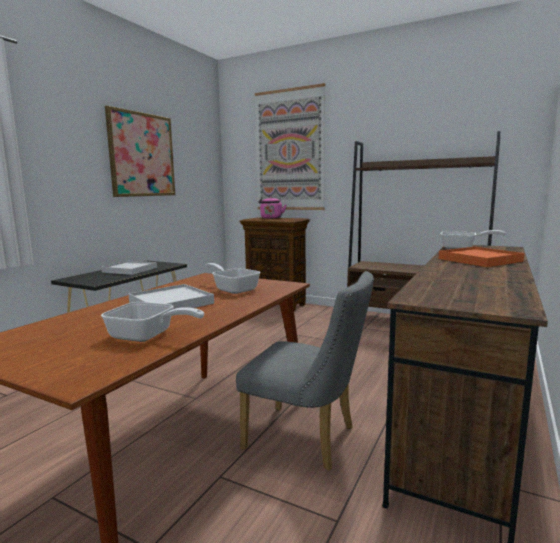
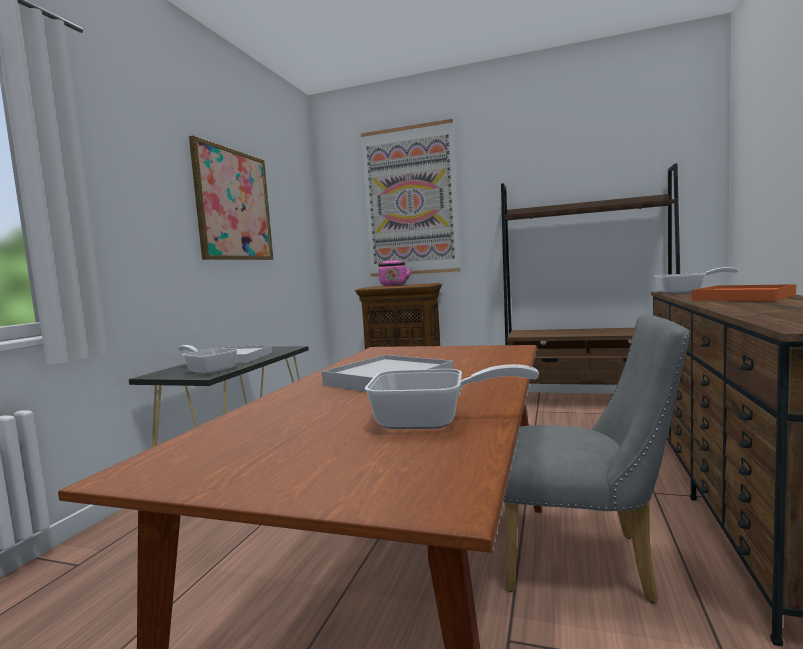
camera: 10 degrees left, 5 degrees down
frying pan [205,263,260,294] -> frying pan moved to [178,345,237,374]

